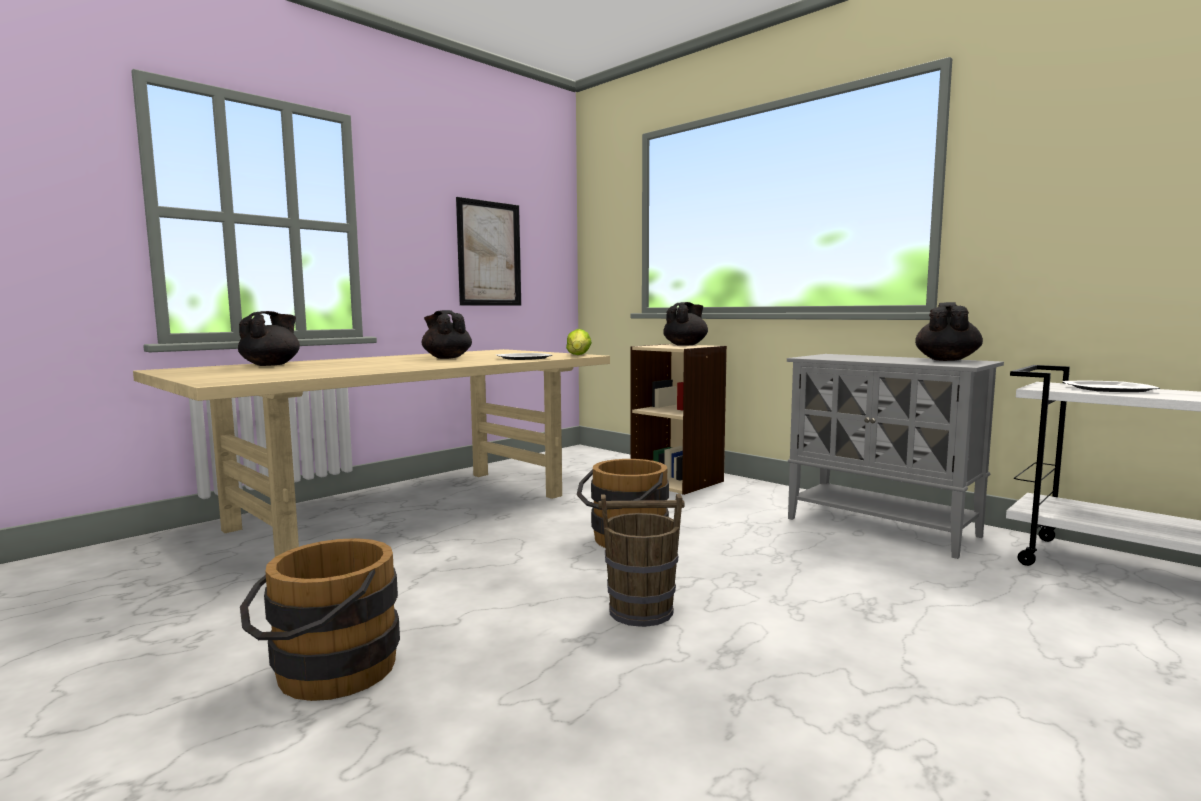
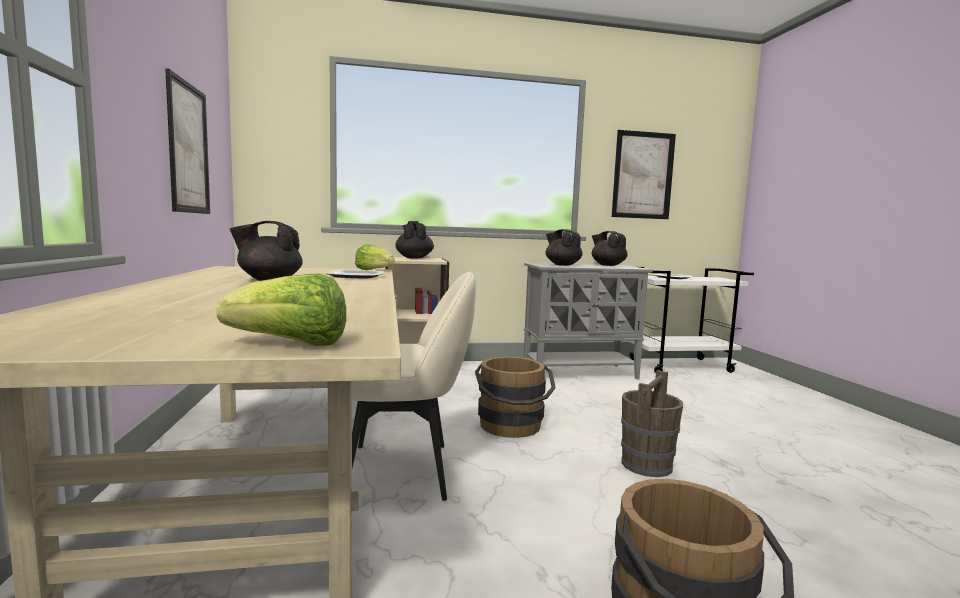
camera: 55 degrees left, 0 degrees up
black teapot [238,311,300,366] -> black teapot moved to [546,229,583,266]
none -> lettuce [216,273,346,346]
none -> beige chair [352,271,476,501]
none -> picture [612,130,676,219]

